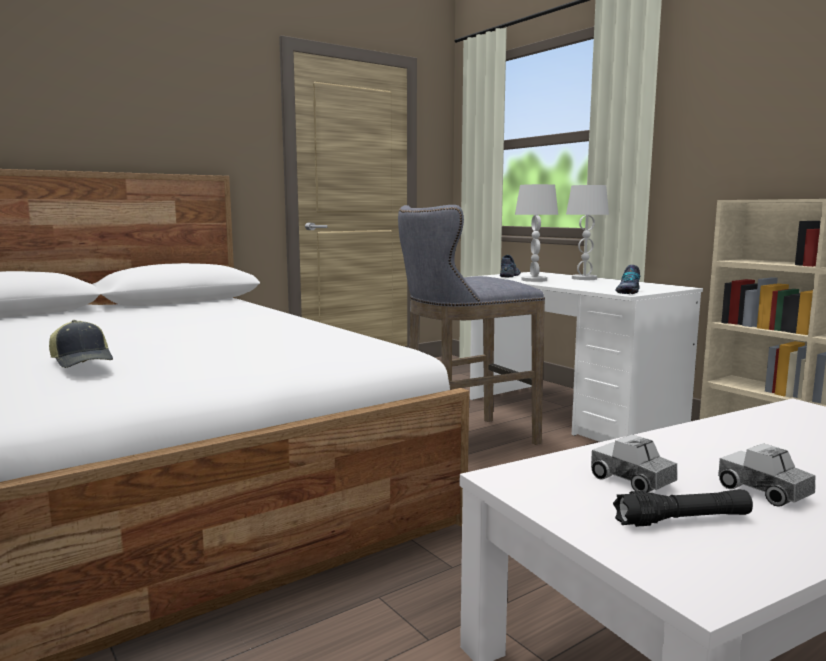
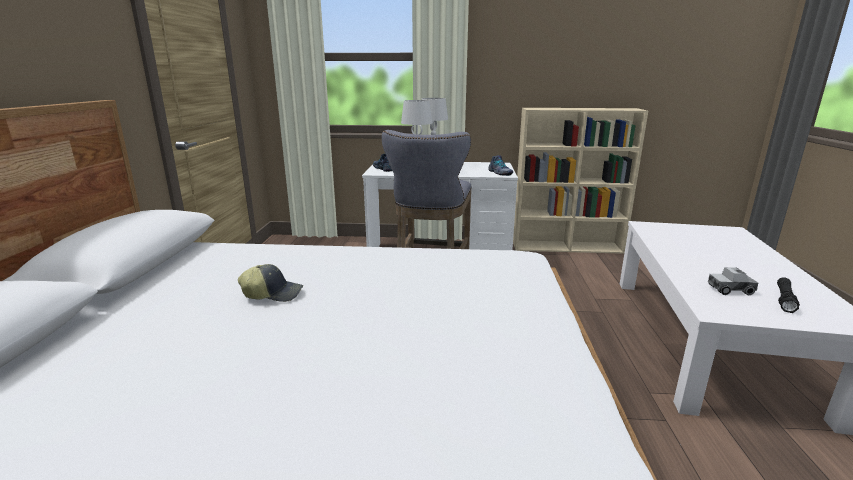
camera: 50 degrees left, 10 degrees up
cap [49,320,113,368] -> cap moved to [238,264,303,302]
toy truck [718,443,815,507] -> none

